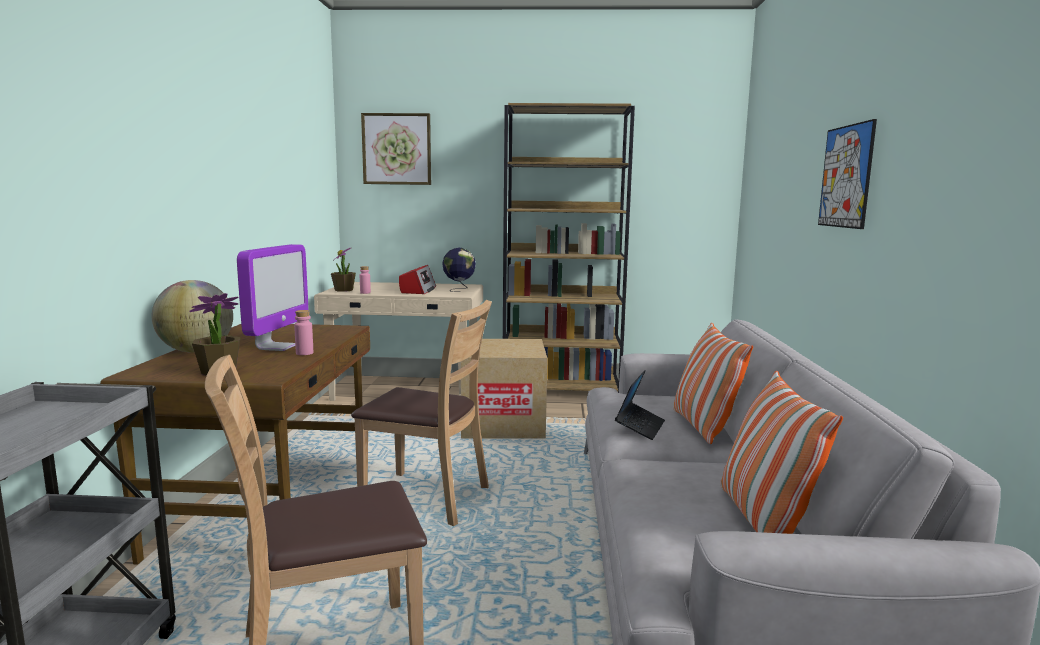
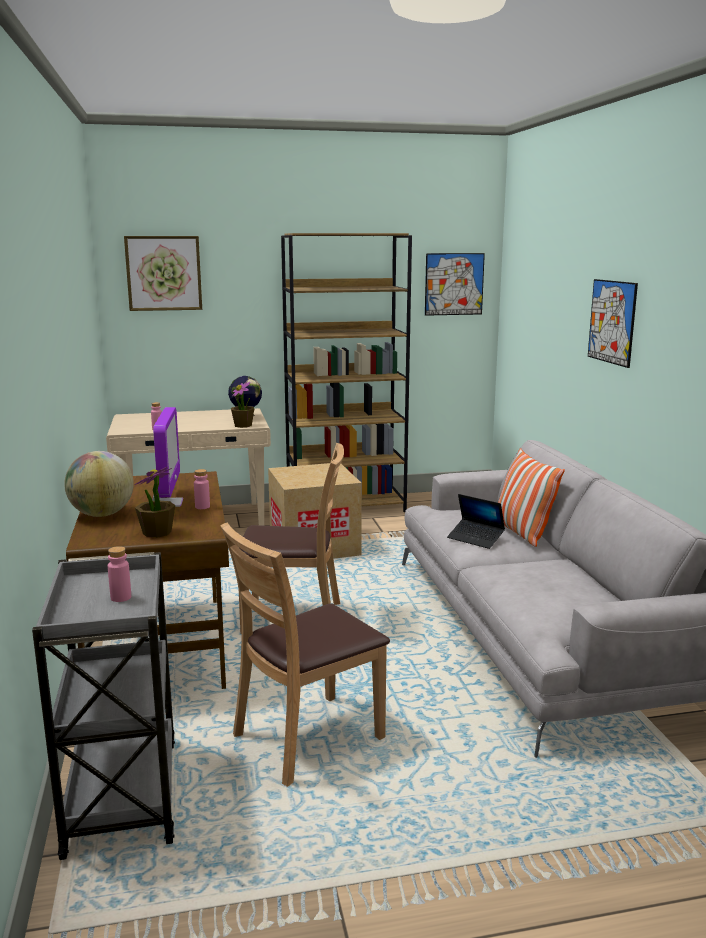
camera: 15 degrees left, 5 degrees up
potted plant [331,247,356,292] -> potted plant moved to [231,381,254,428]
radio [399,265,436,294] -> none
laptop [615,370,665,440] -> laptop turned 120 degrees clockwise [447,494,505,549]
pillow [721,371,843,534] -> none
none -> pink bottle [108,546,131,602]
none -> picture [425,253,485,316]

